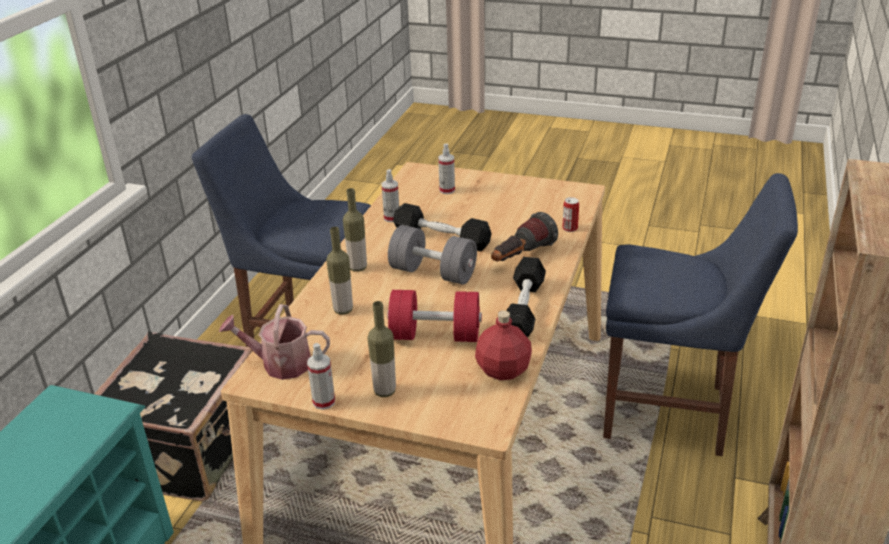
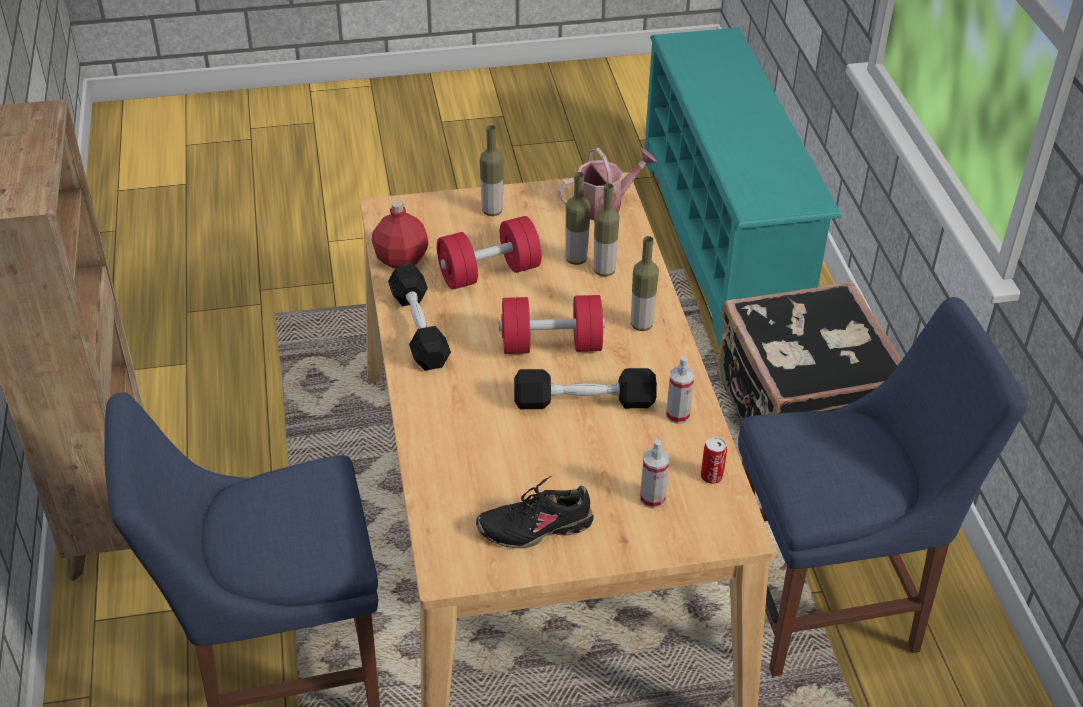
camera: 150 degrees right, 10 degrees up
spray bottle [307,343,335,410] -> none
grey dumbbell [388,225,477,285] -> red dumbbell [499,295,605,354]
flashlight [491,212,558,262] -> none
can [562,197,579,232] -> can moved to [701,437,727,484]
none -> black shoe [476,476,593,548]
none -> bottle [565,172,591,265]

